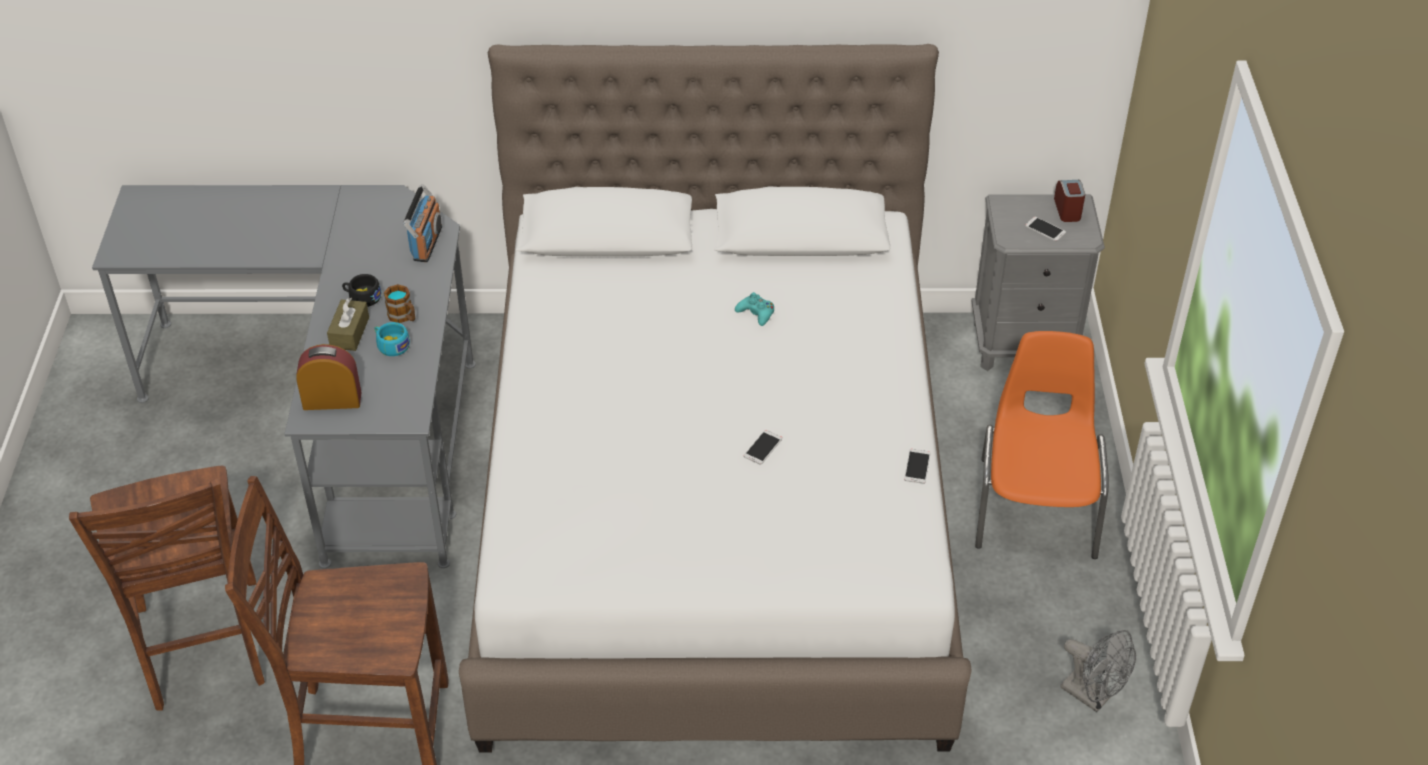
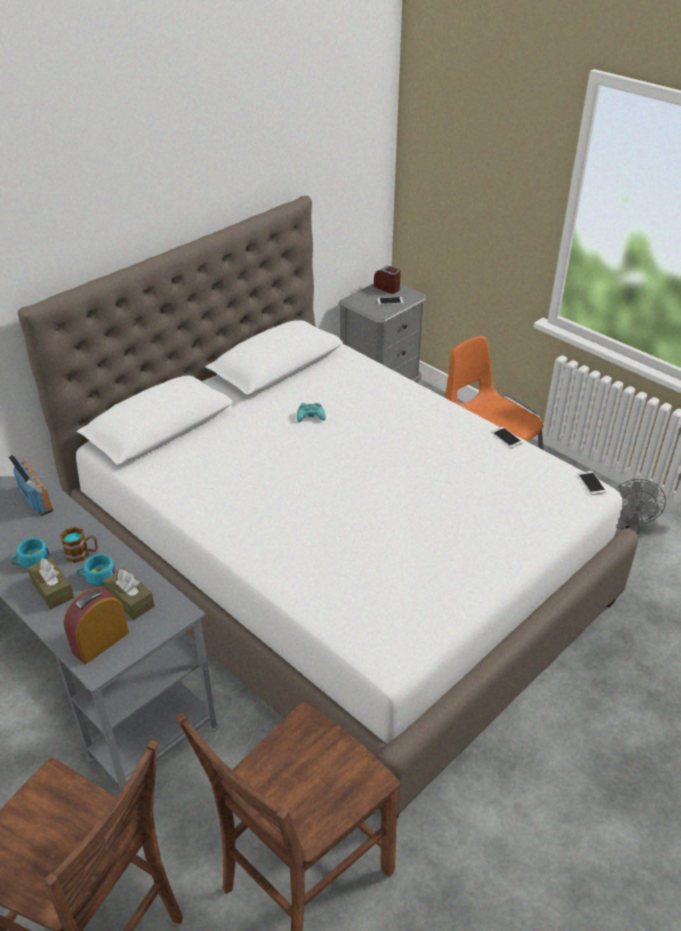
camera: 45 degrees left, 5 degrees down
black cup [342,274,381,307] -> turquoise cup [10,538,49,569]
phone [744,430,782,465] -> phone moved to [578,471,607,495]
grey fan [1060,630,1136,712] -> grey fan turned 105 degrees clockwise [616,479,666,535]
none -> brown tissue box [103,568,155,620]

